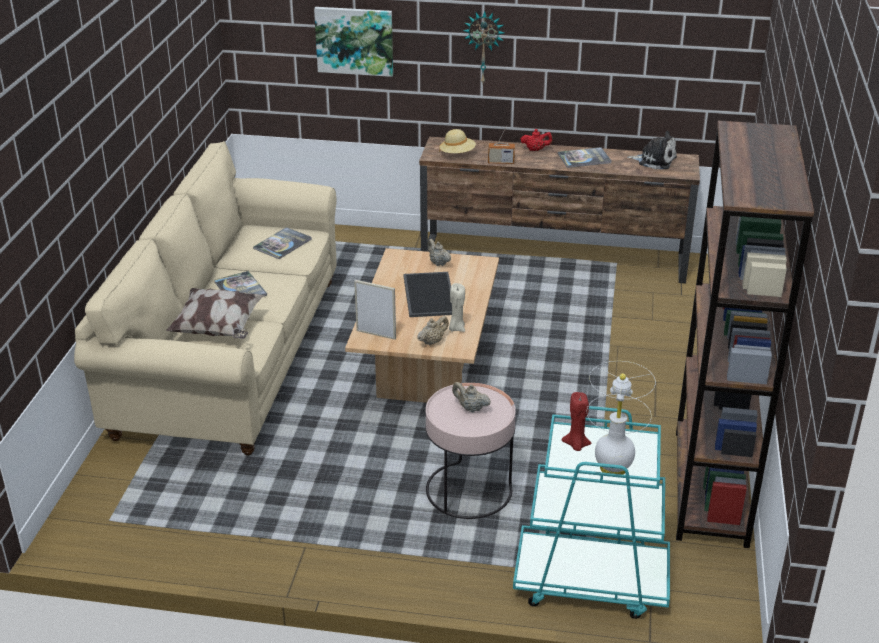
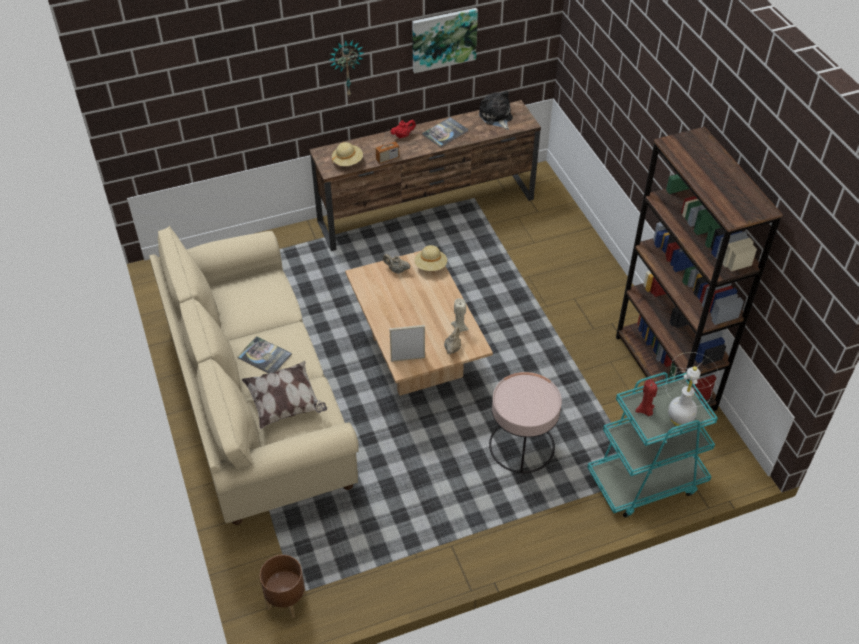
camera: 30 degrees left, 15 degrees up
book [253,227,312,259] -> none
picture [314,7,393,77] -> picture moved to [412,8,478,73]
tray [403,272,452,317] -> none
beige teapot [452,382,491,412] -> none
plush toy [627,131,677,169] -> plush toy turned 105 degrees counterclockwise [479,90,513,130]
none -> brown planter [260,555,306,618]
none -> beige hat [415,245,447,271]

